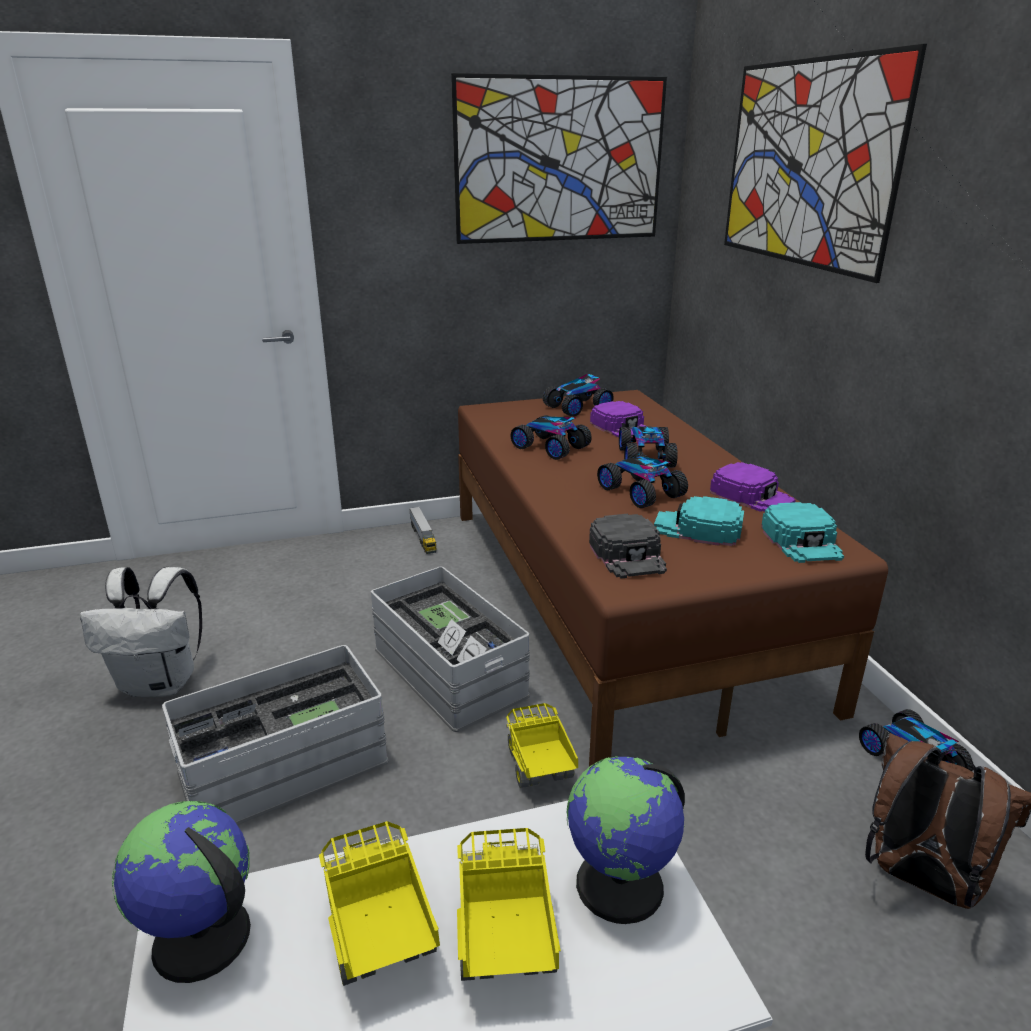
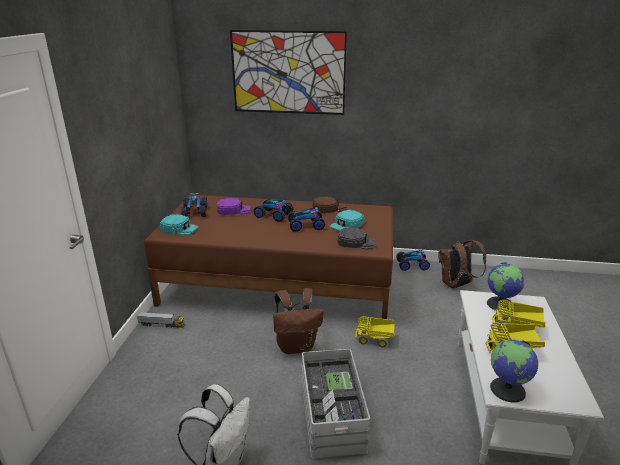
camera: 65 degrees left, 0 degrees up
grey storage box [371,567,530,732] -> brown backpack [273,288,324,354]
picture [451,73,667,244] -> none
toy car [511,415,592,460] -> none
purple cap [710,462,796,512] -> brown cap [313,197,347,214]
turquoise cap [761,502,844,563] -> turquoise cap moved to [159,214,199,235]

